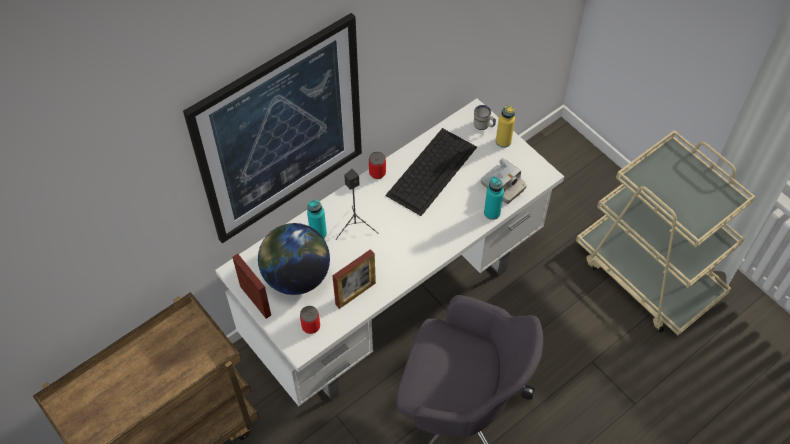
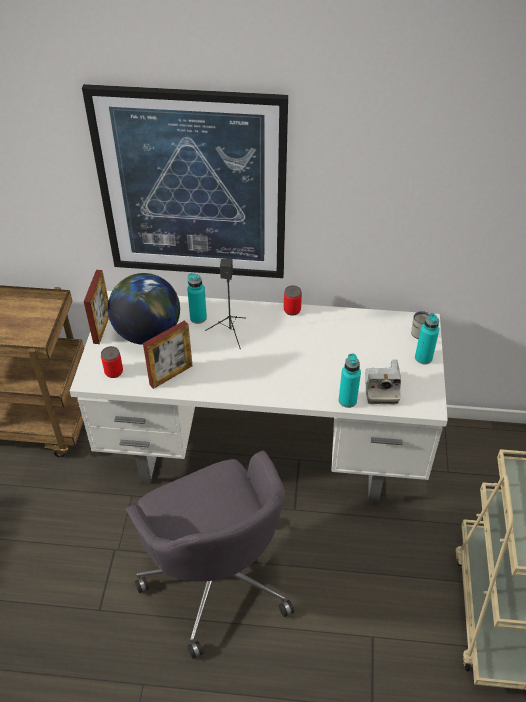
camera: 45 degrees right, 10 degrees down
picture frame [332,249,376,309] -> picture frame turned 45 degrees counterclockwise [143,320,193,389]
keyboard [386,128,477,216] -> none
yellow bottle [496,105,515,148] -> turquoise bottle [415,313,439,364]

